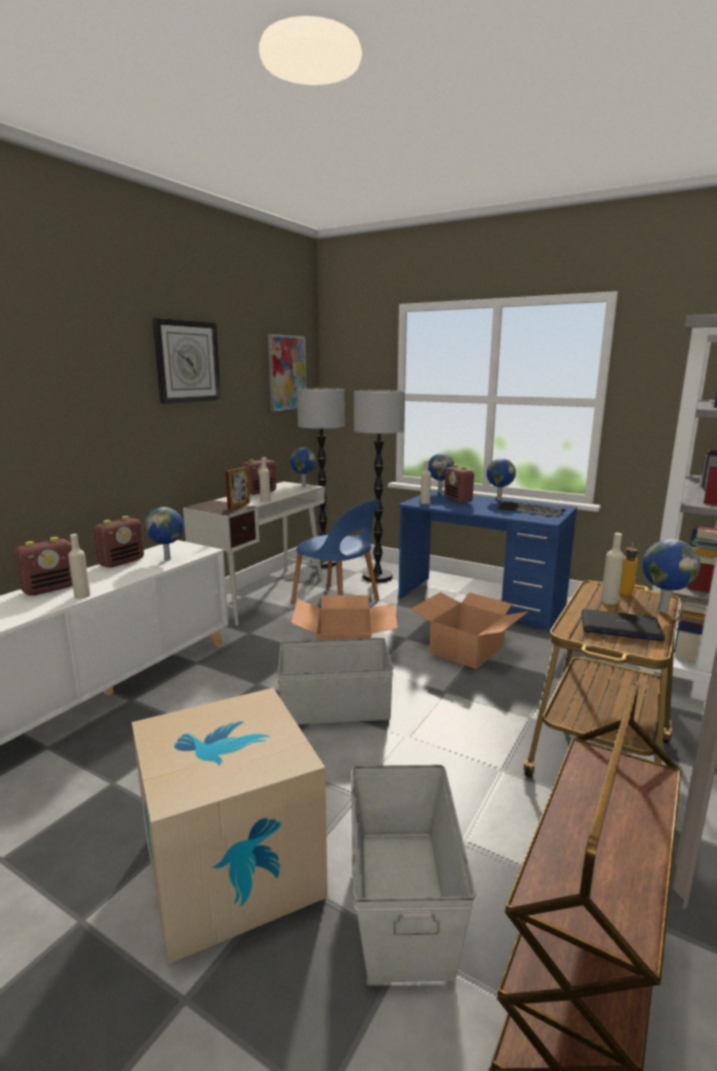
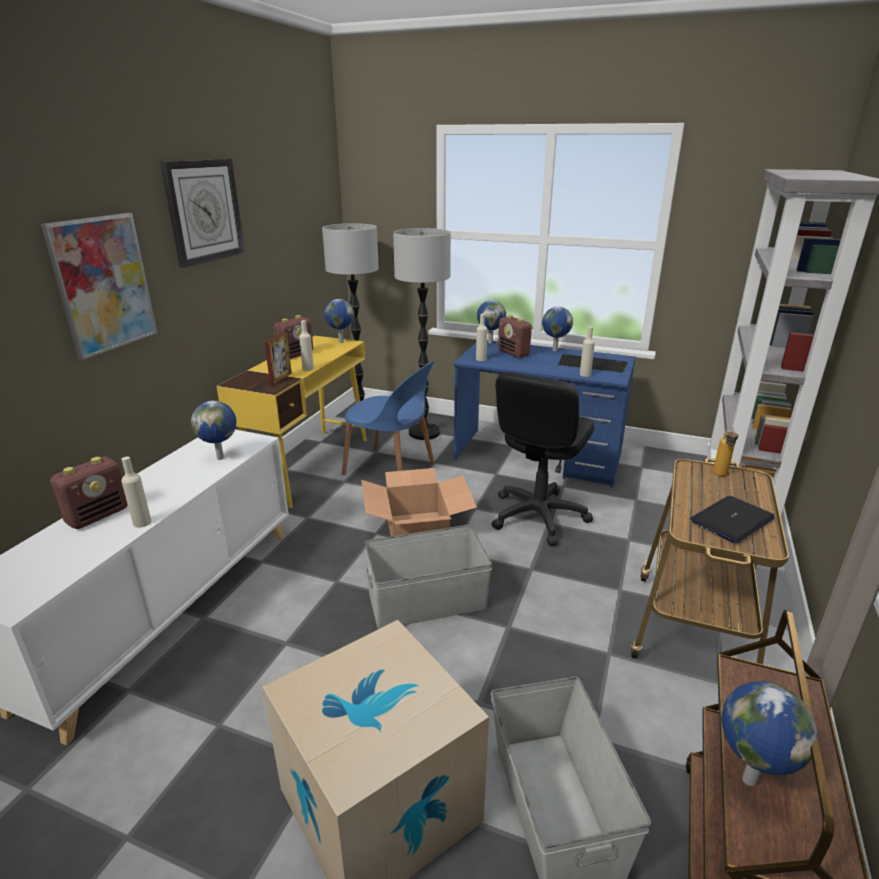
camera: 10 degrees left, 10 degrees up
radio [93,516,144,568] -> none
white desk [183,482,325,625] -> yellow desk [217,336,367,509]
picture [268,334,307,412] -> picture moved to [41,213,157,360]
cardboard box [410,592,529,669] -> black office chair [492,372,594,546]
laptop [581,609,665,641] -> laptop turned 45 degrees counterclockwise [690,496,775,543]
beige bottle [601,533,624,604] -> beige bottle moved to [580,326,595,377]
globe [642,539,701,612] -> globe moved to [721,681,818,786]

